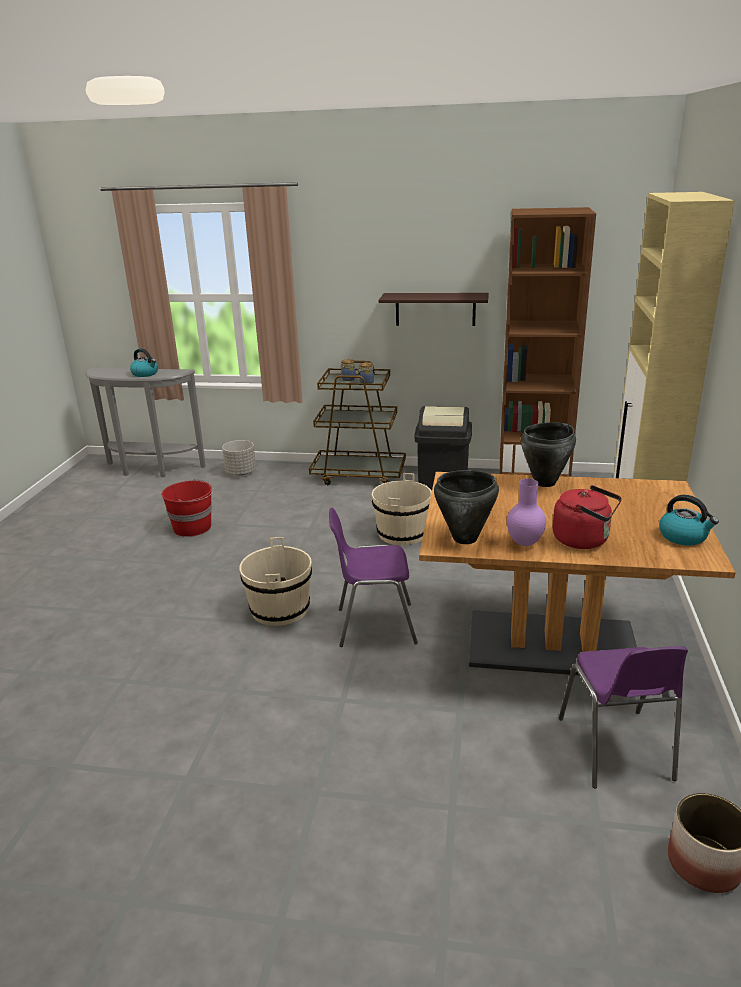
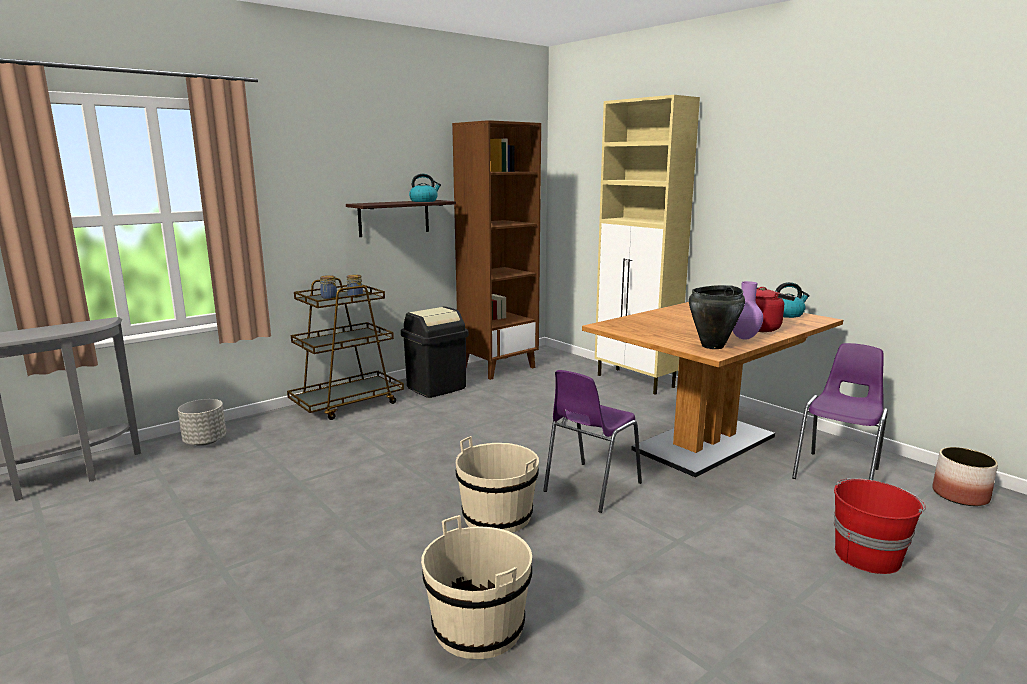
camera: 50 degrees left, 10 degrees down
kettle [130,348,158,377] -> kettle moved to [409,174,441,202]
red bucket [162,479,214,537] -> red bucket moved to [834,478,926,574]
beige bucket [372,473,432,545] -> beige bucket moved to [421,515,532,659]
black cooking pot [521,422,576,487] -> none
purple chair [559,646,688,789] -> purple chair turned 90 degrees counterclockwise [792,343,888,480]

